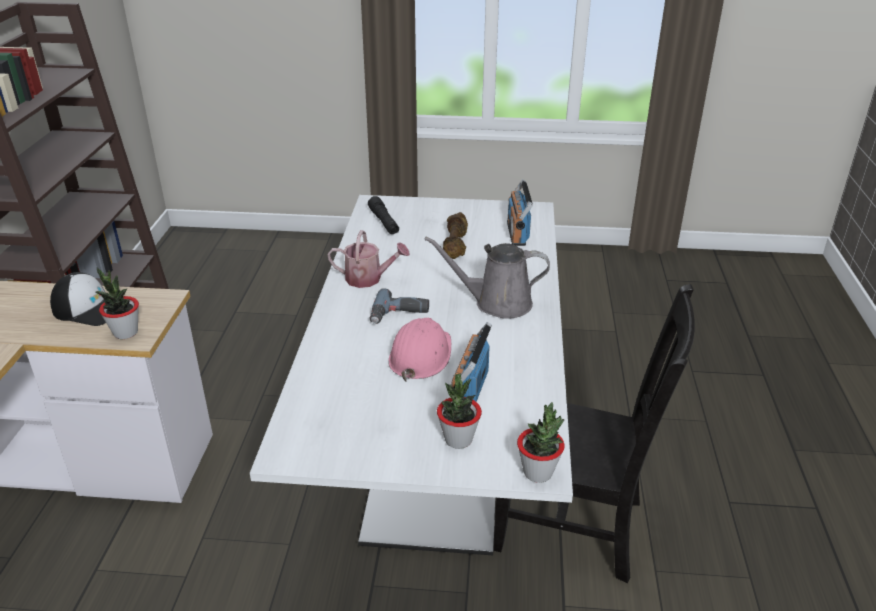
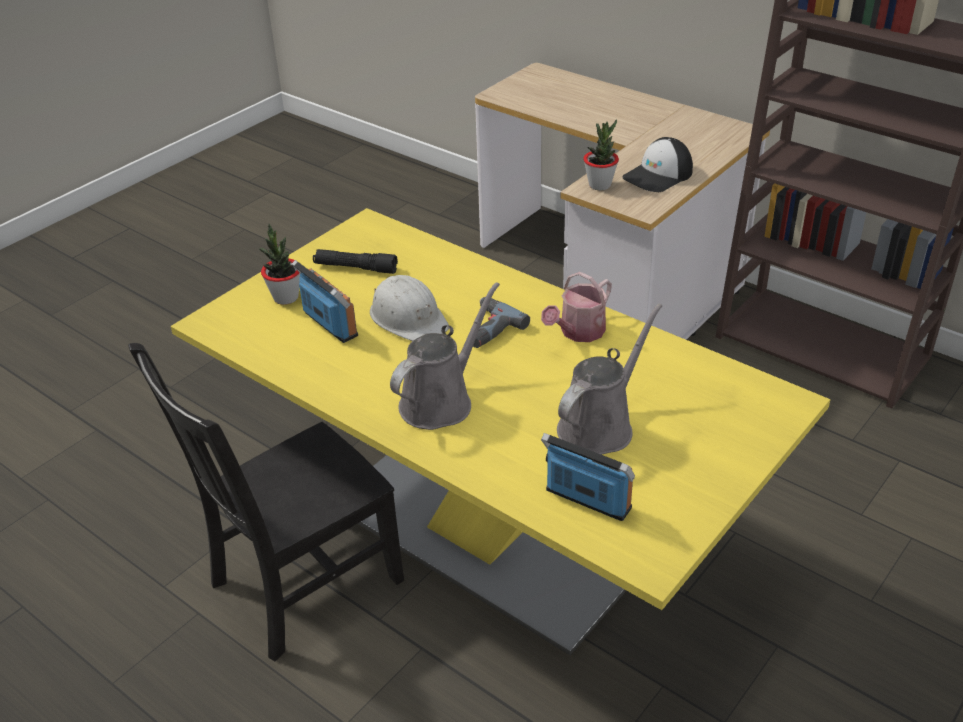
camera: 125 degrees right, 5 degrees up
white dining table [250,195,573,555] -> yellow dining table [171,208,830,655]
black flashlight [368,196,399,234] -> black flashlight moved to [313,249,398,274]
pink hard hat [388,318,451,382] -> white hard hat [370,275,449,341]
brown dumbbell [443,212,468,259] -> grey watering can [557,304,662,455]
potted plant [517,402,565,483] -> none

